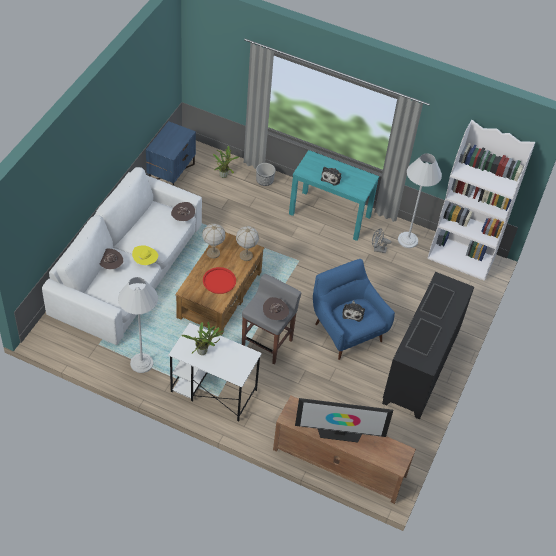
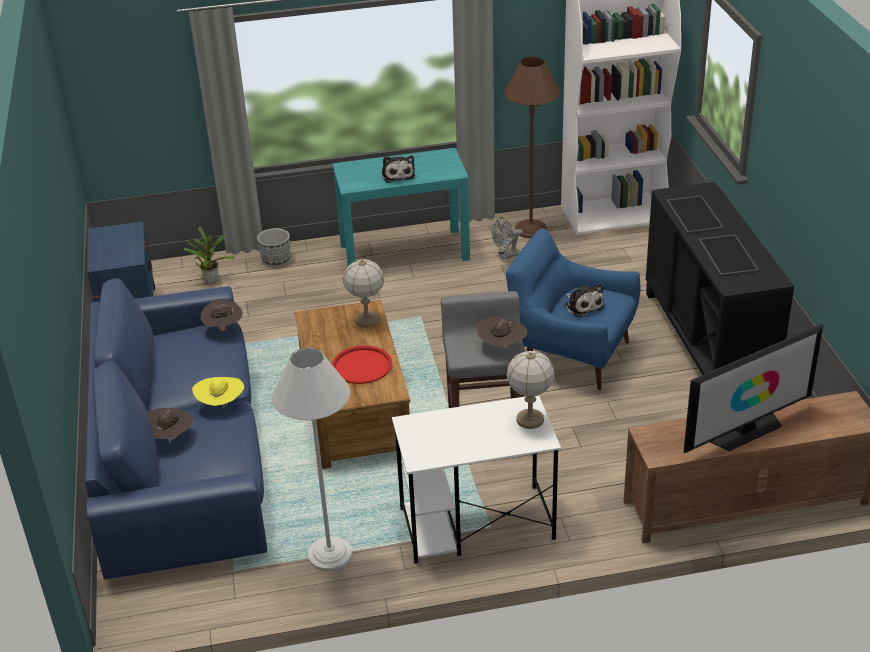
camera: 30 degrees left, 15 degrees down
white sofa [42,167,202,345] -> blue sofa [85,278,267,579]
potted plant [181,321,224,355] -> none
table lamp [202,224,226,259] -> table lamp moved to [506,351,555,429]
white floor lamp [398,153,442,248] -> brown floor lamp [504,57,560,238]

